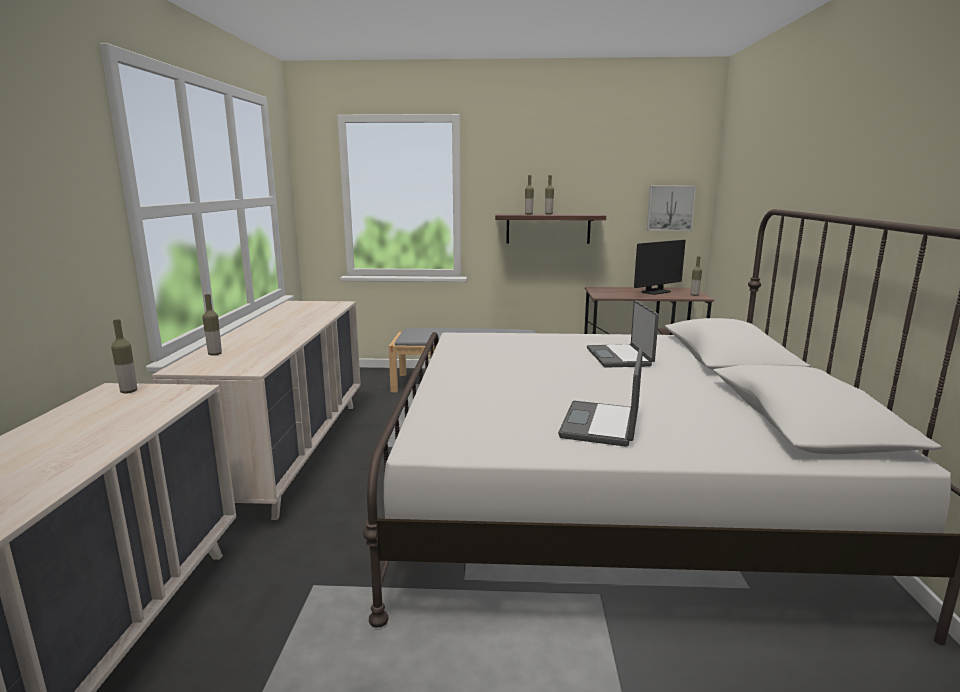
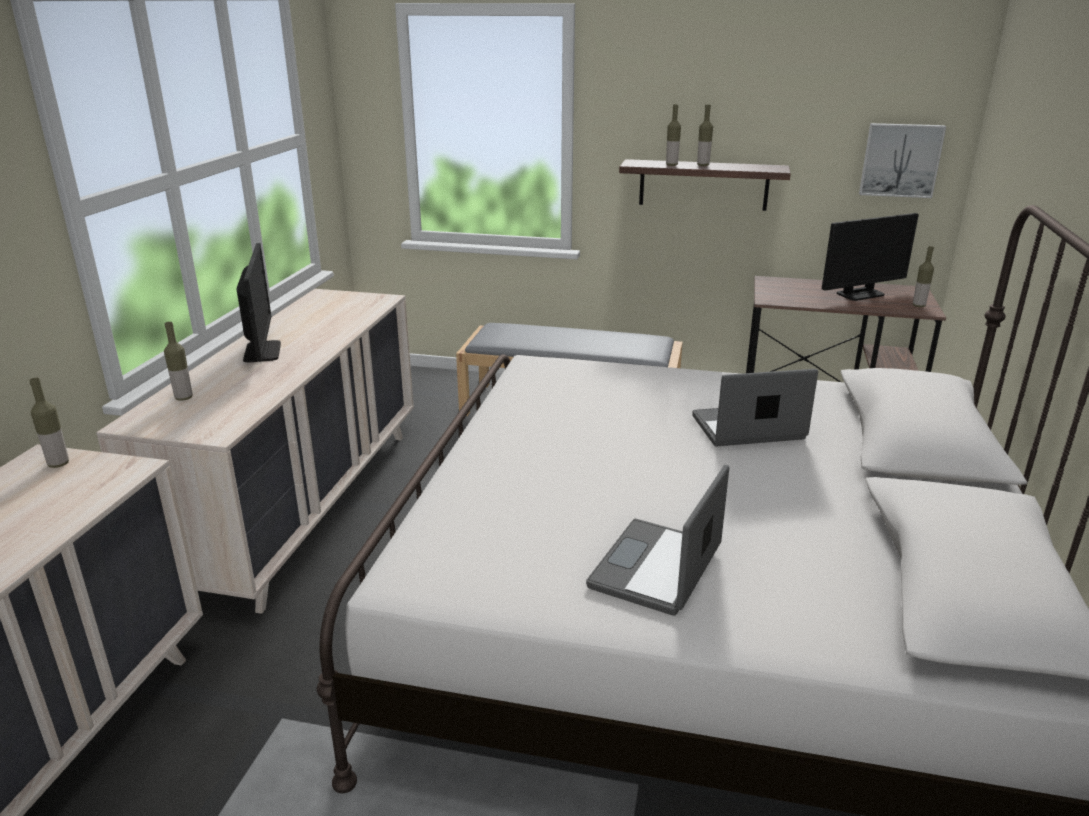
camera: 10 degrees right, 10 degrees up
laptop [587,300,659,368] -> laptop turned 75 degrees clockwise [692,369,818,446]
none -> monitor [237,243,281,362]

